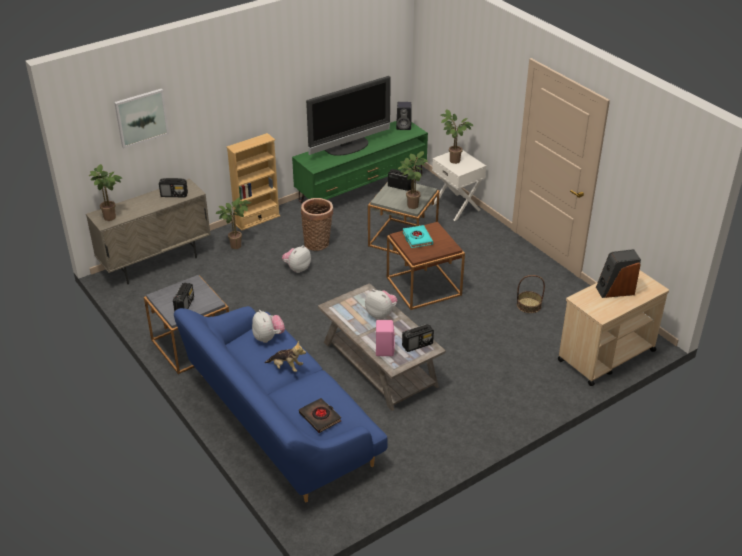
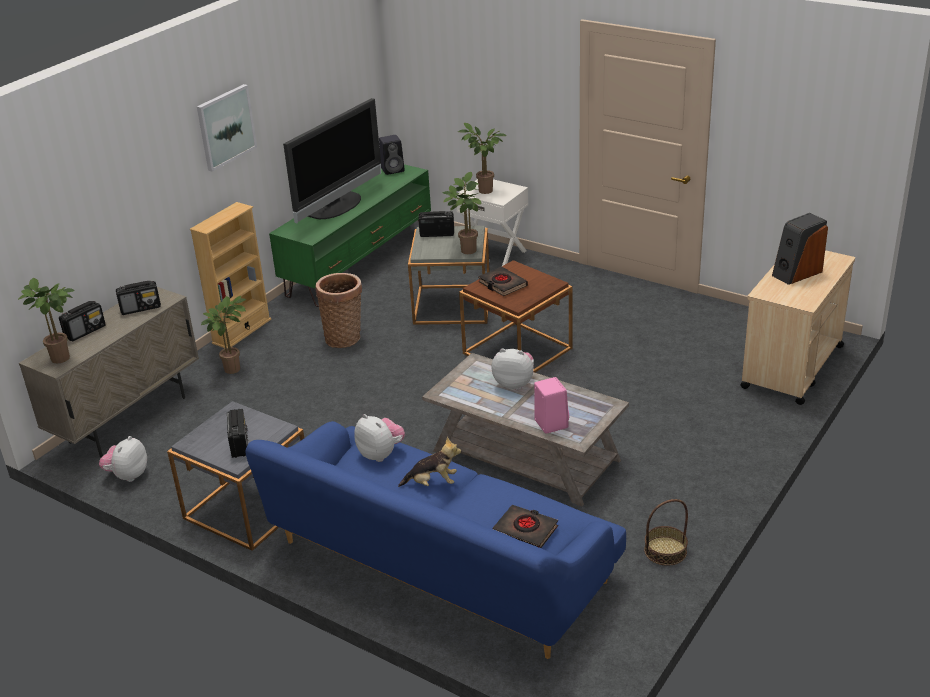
camera: 20 degrees left, 5 degrees down
picture [114,89,169,148] -> picture moved to [197,84,257,172]
plush toy [282,245,311,273] -> plush toy moved to [99,436,147,482]
radio [402,324,434,352] -> radio moved to [59,301,106,342]
turquoise book [403,225,433,248] -> black book [478,267,528,296]
basket [517,275,545,313] -> basket moved to [644,499,688,566]

